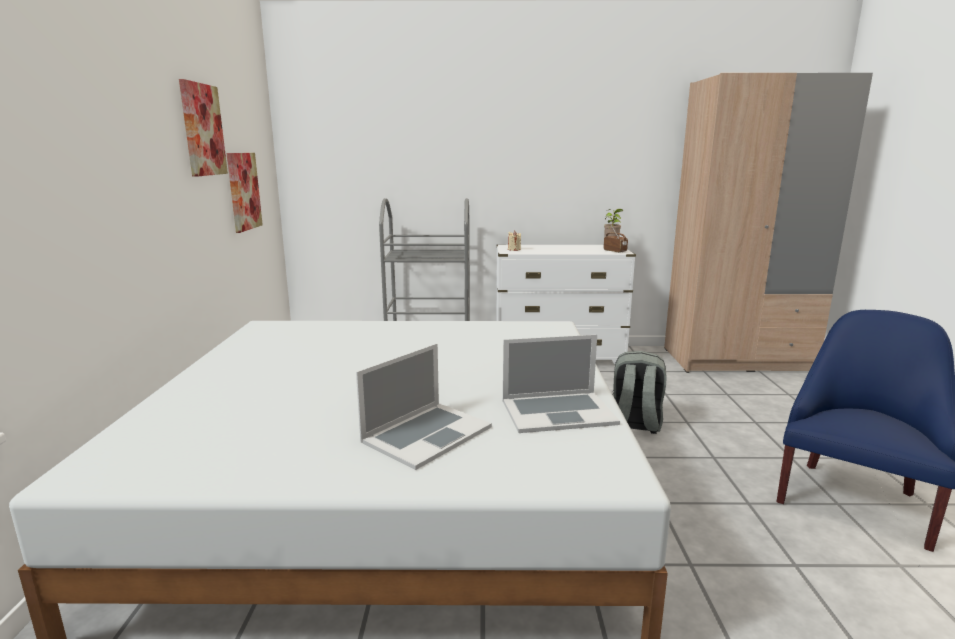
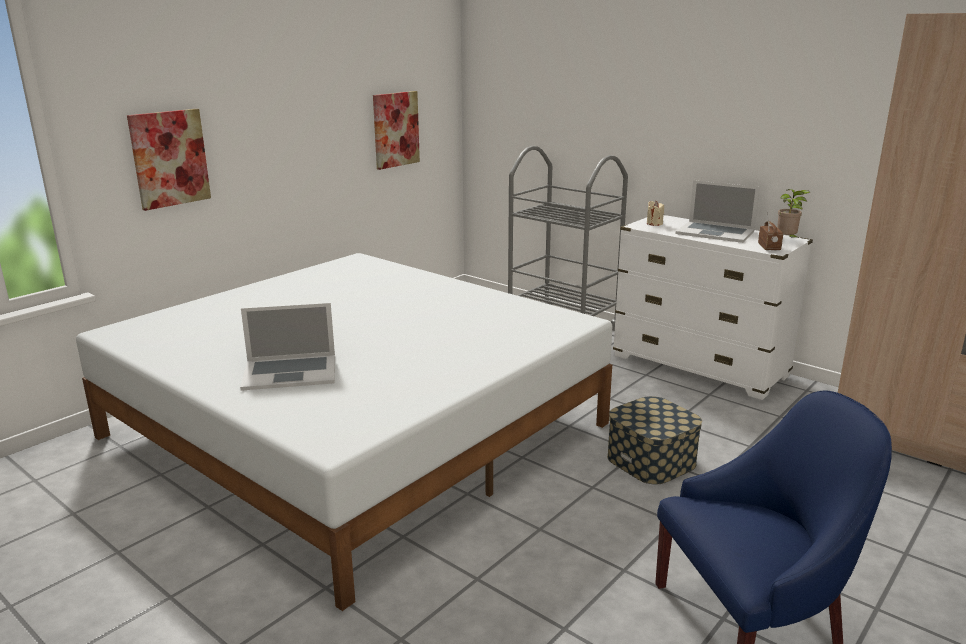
camera: 40 degrees right, 5 degrees up
picture [179,79,228,177] -> picture moved to [127,109,211,211]
laptop [503,335,620,433] -> laptop moved to [675,180,760,243]
grey backpack [612,351,667,434] -> storage box [607,396,702,485]

